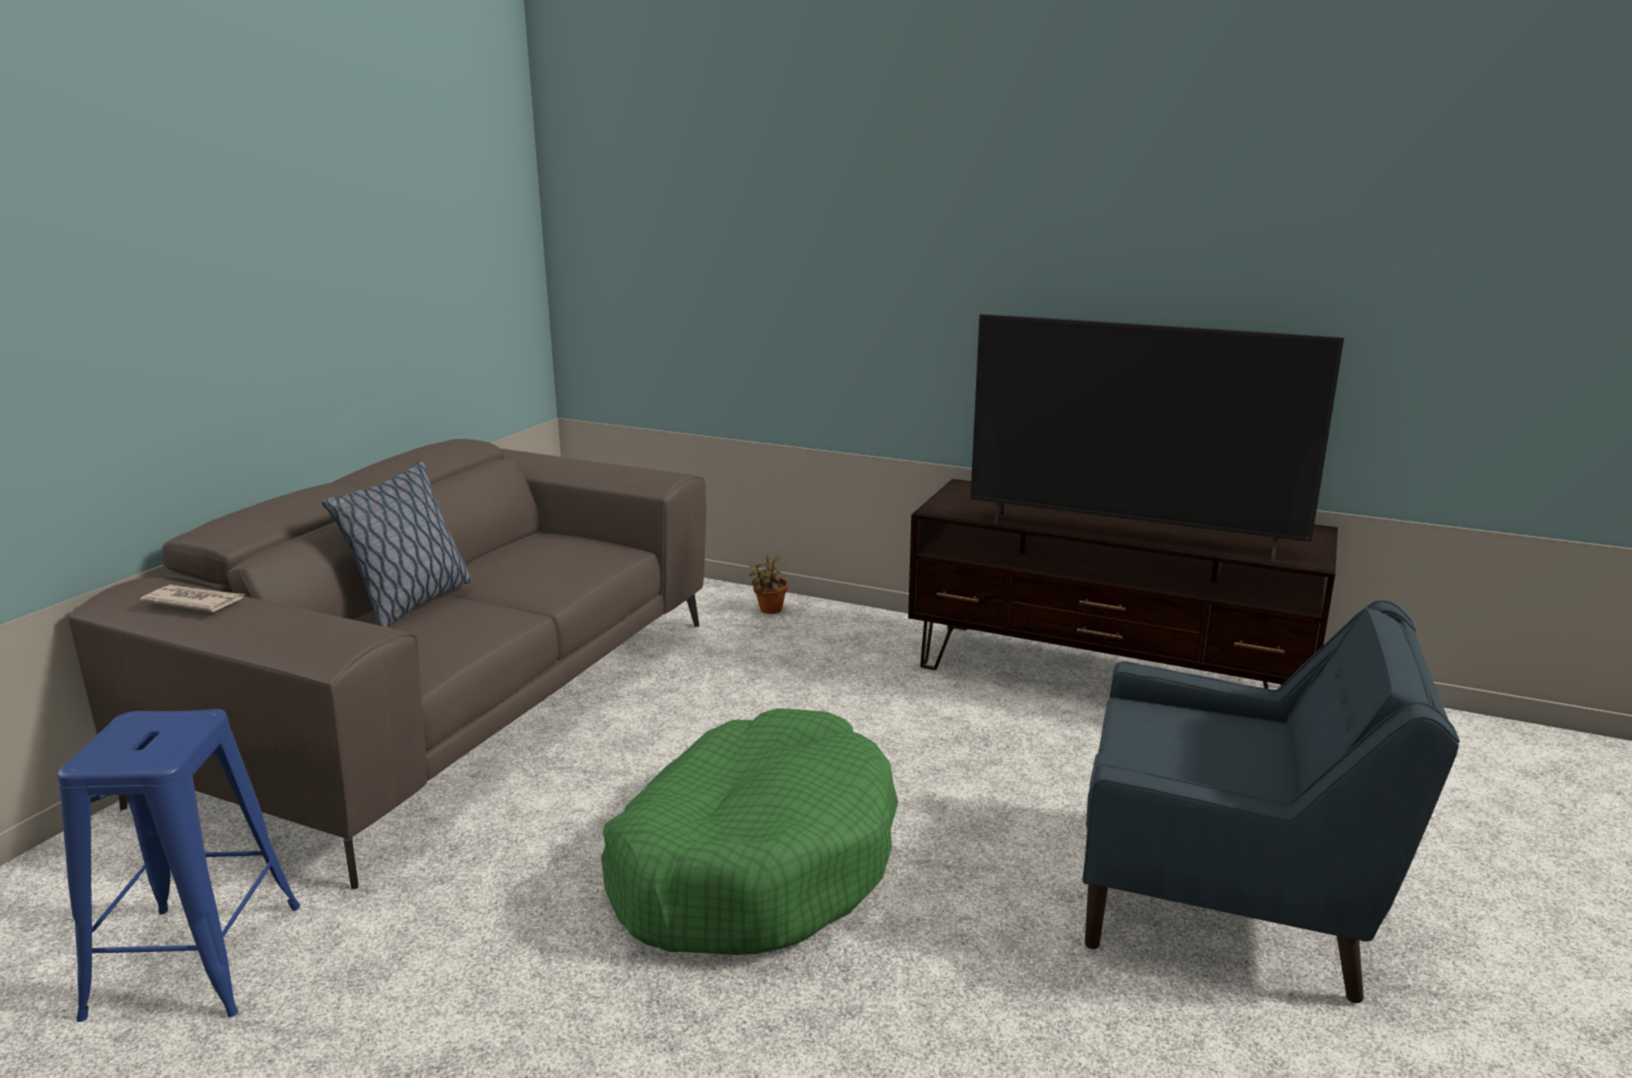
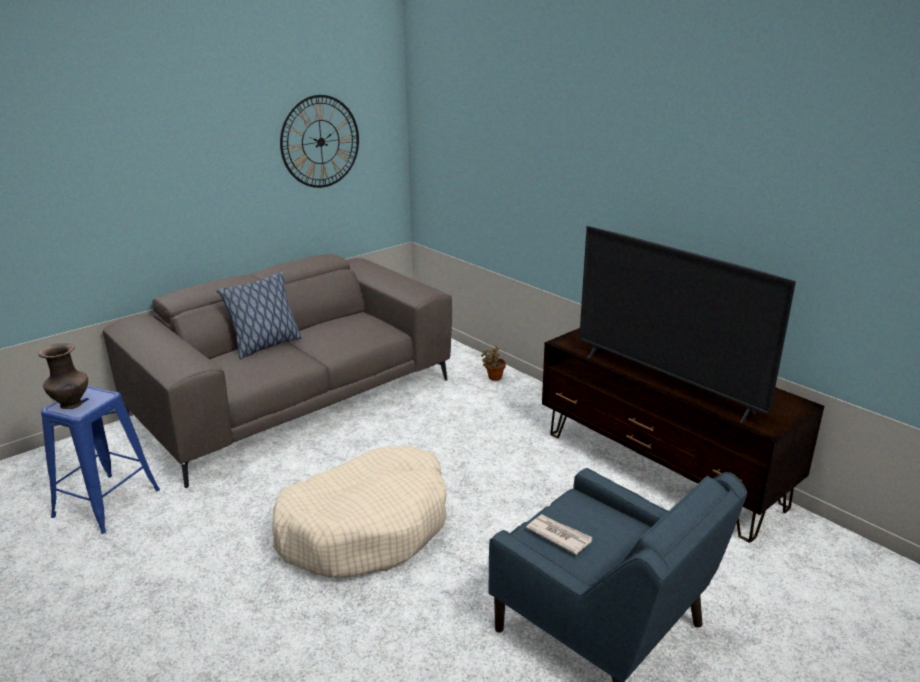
camera: 25 degrees right, 5 degrees up
newspaper [140,585,245,612] -> newspaper moved to [526,514,593,555]
green dog bed [601,708,898,955] -> beige dog bed [272,446,447,578]
none -> brown vase [39,343,88,409]
none -> wall clock [280,95,359,188]

